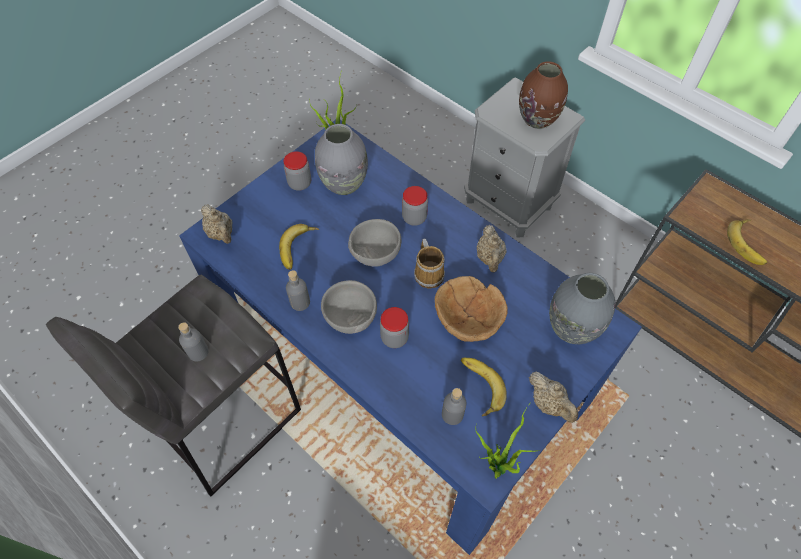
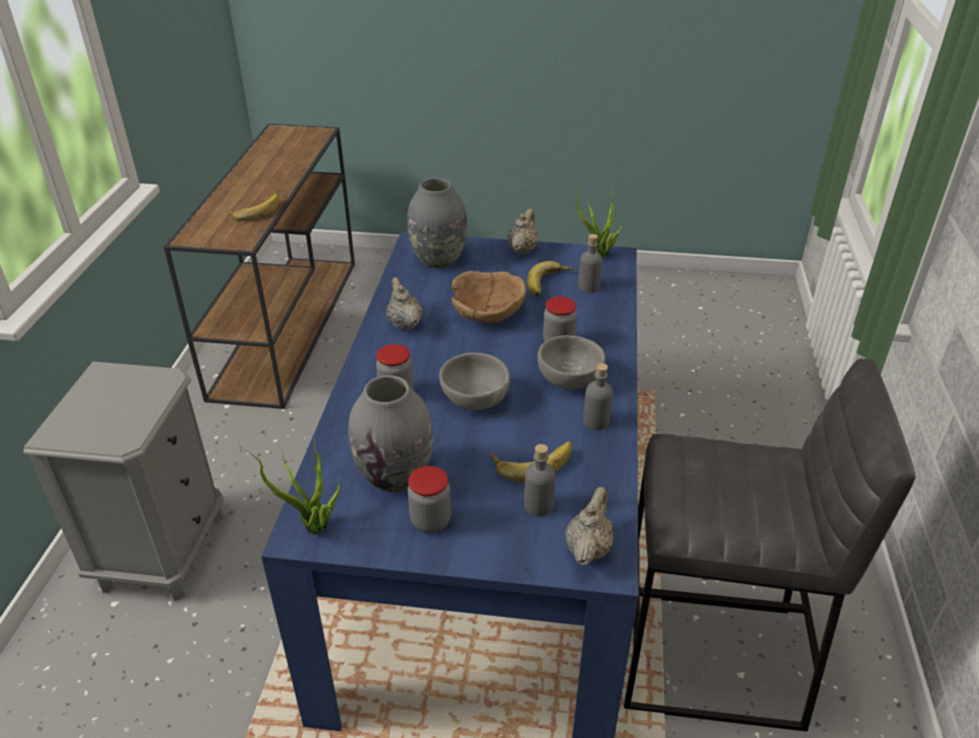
camera: 125 degrees left, 20 degrees down
grey bottle [178,322,209,361] -> grey bottle moved to [524,444,555,517]
mug [414,238,445,288] -> none
beige teapot [476,225,507,272] -> beige teapot turned 75 degrees counterclockwise [386,277,422,330]
brown vase [519,61,568,129] -> none

